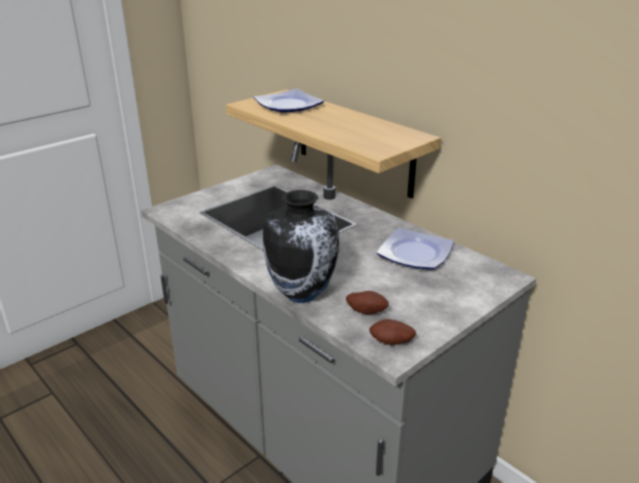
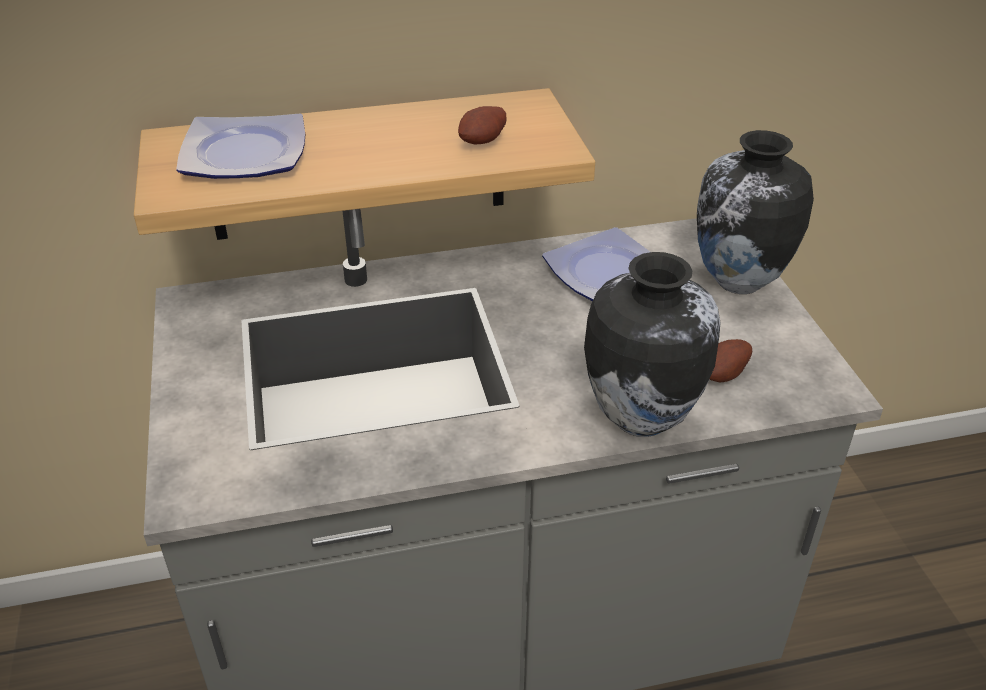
camera: 60 degrees left, 10 degrees up
potato [369,319,416,345] -> potato moved to [458,106,507,144]
none -> vase [697,130,814,294]

